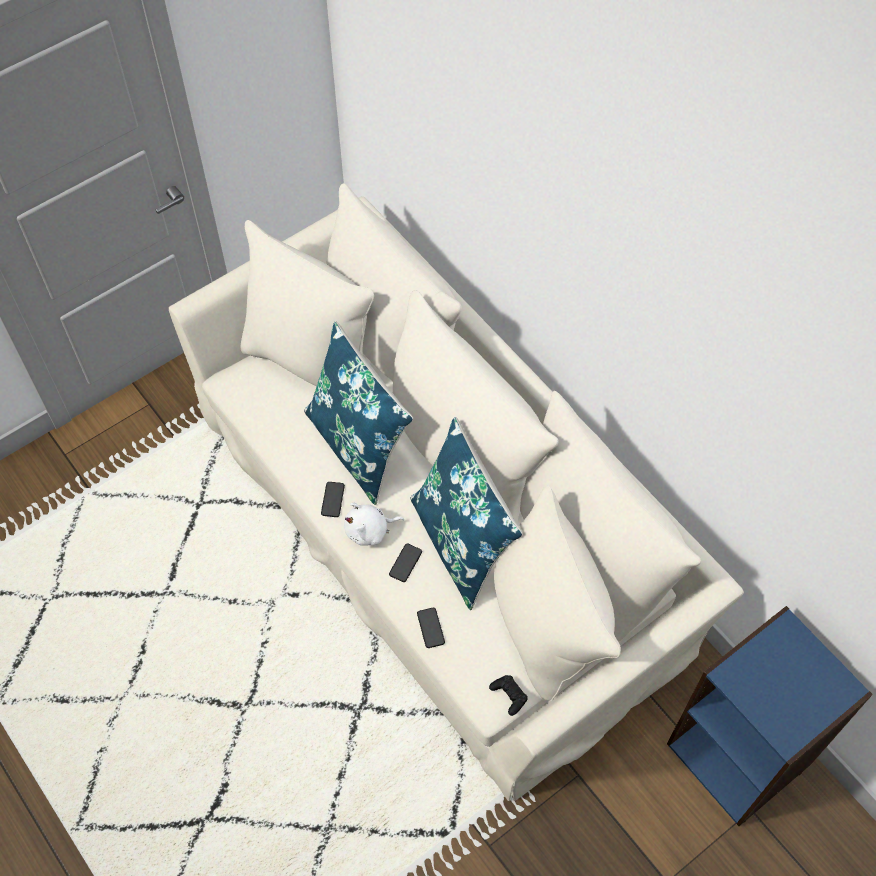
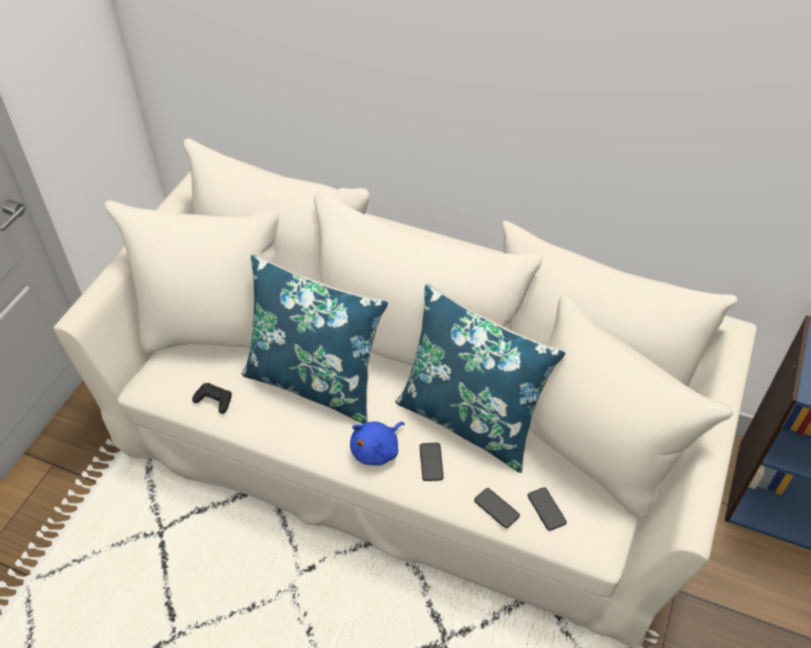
camera: 30 degrees left, 10 degrees down
phone [321,482,345,517] -> phone moved to [527,487,567,531]
white plush toy [344,503,404,546] -> blue plush toy [350,422,405,466]
black game controller [489,675,528,716] -> black game controller moved to [192,383,232,414]

